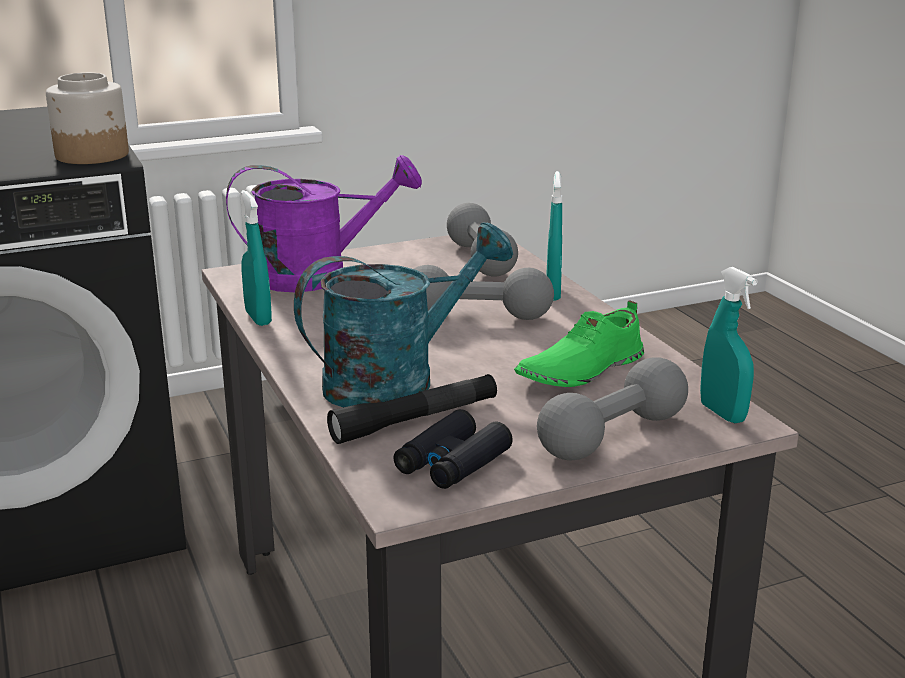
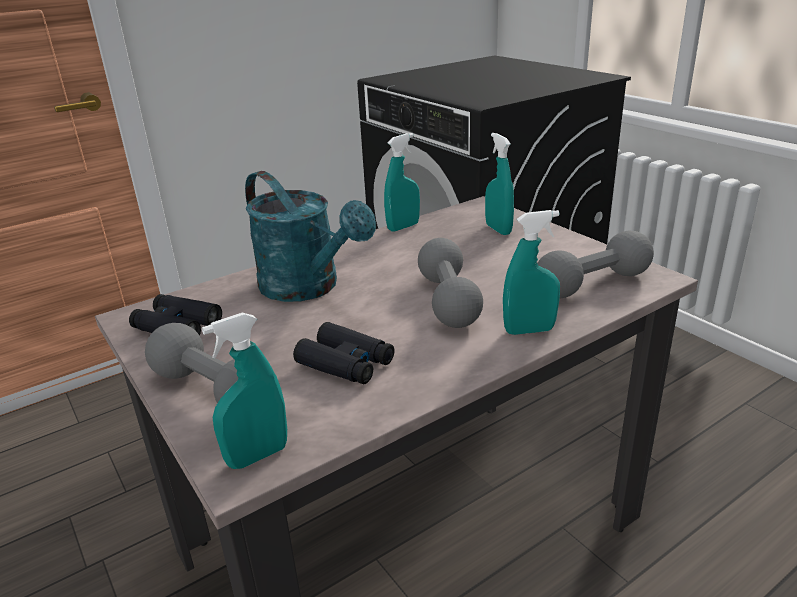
camera: 80 degrees right, 5 degrees up
jar [46,73,129,164] -> none
purple watering can [226,155,422,292] -> turquoise spray bottle [485,133,514,235]
black flashlight [327,374,497,444] -> none
green shoe [514,300,644,387] -> black binoculars [293,322,394,384]

